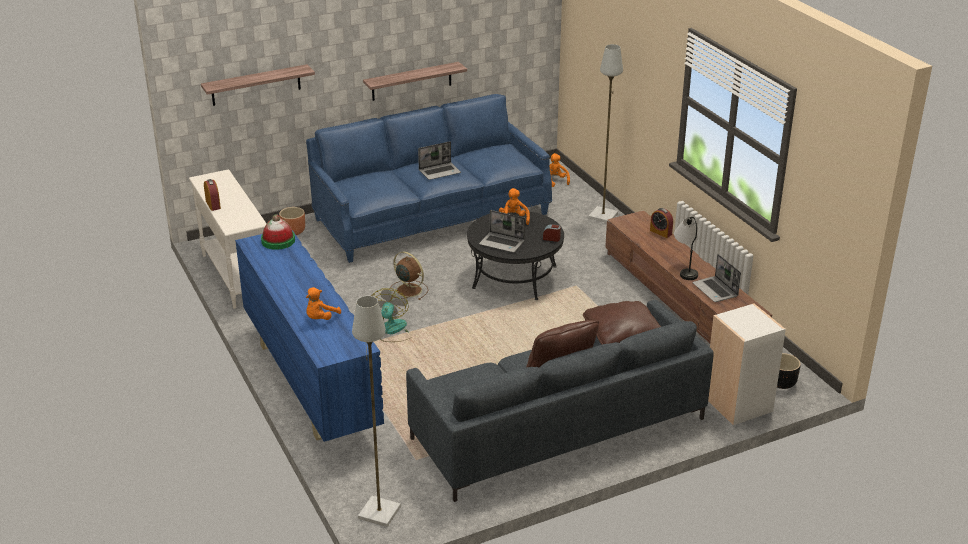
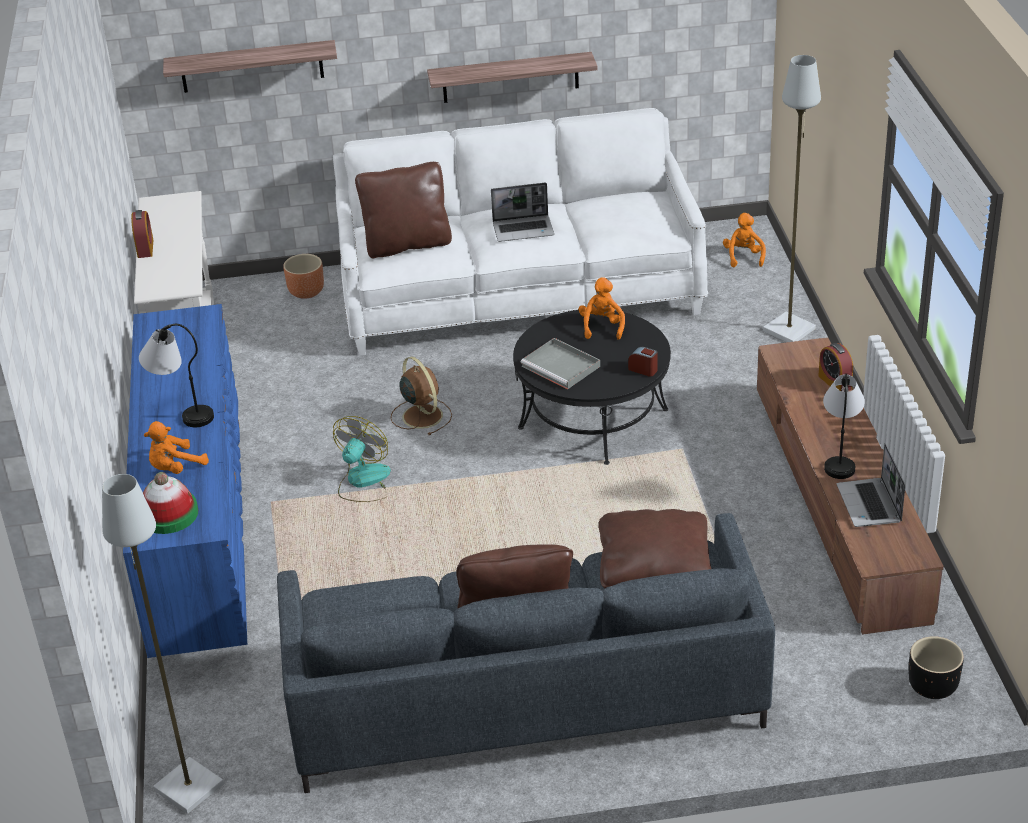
camera: 20 degrees right, 5 degrees up
hat [261,215,295,250] -> hat moved to [143,472,198,534]
blue sofa [306,94,552,263] -> white sofa [333,108,708,356]
laptop [479,210,525,253] -> grey tray [521,338,600,389]
bookcase [708,303,786,425] -> none
none -> table lamp [139,324,214,427]
none -> brown pillow [355,162,452,259]

